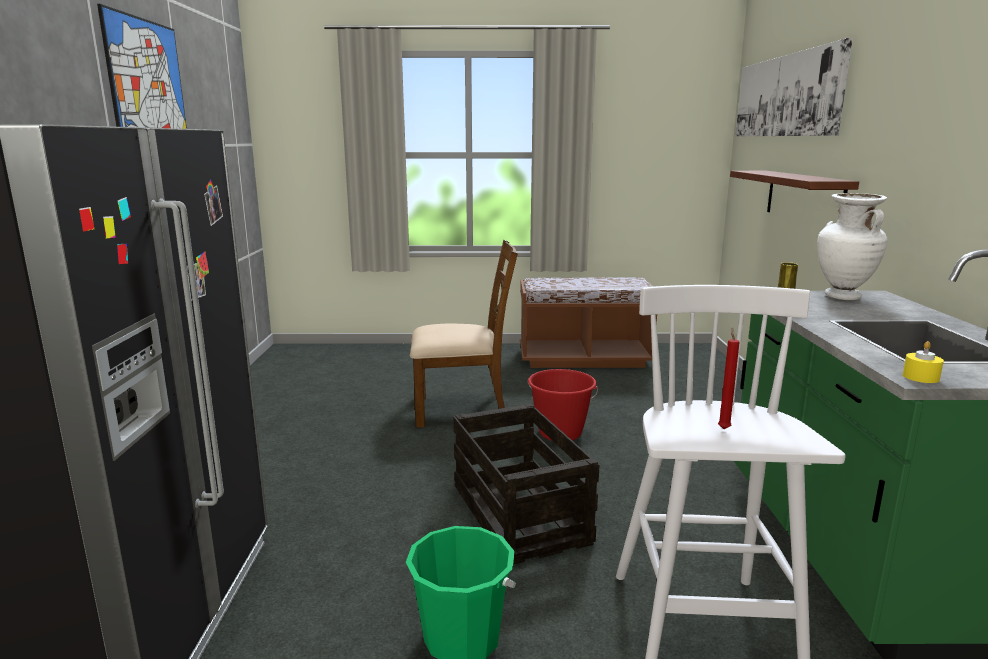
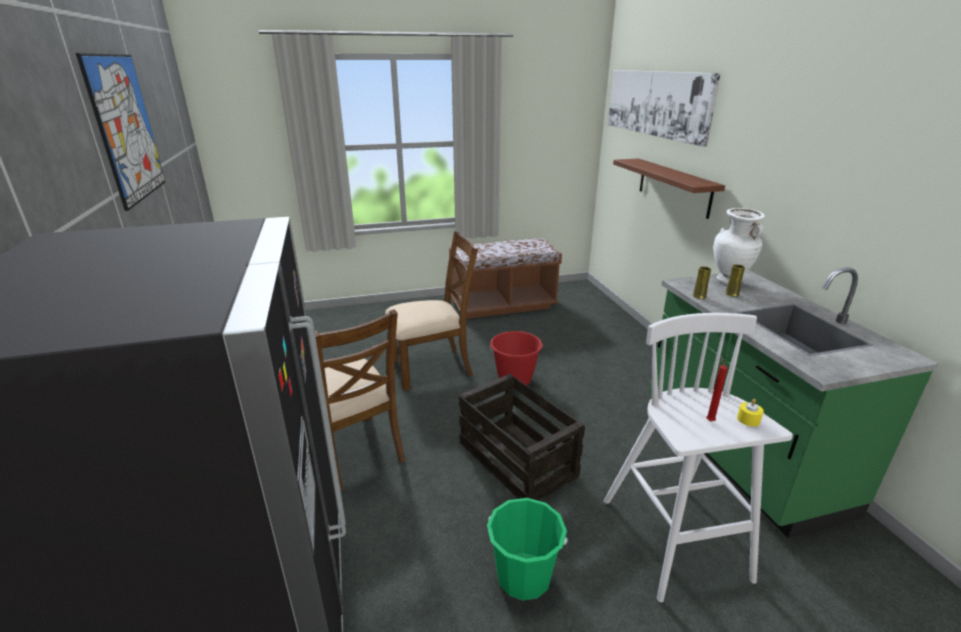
camera: 15 degrees left, 10 degrees up
yellow candle [903,341,944,383] -> yellow candle moved to [737,399,764,427]
none -> brown chair [315,309,406,491]
none -> yellow vase [725,264,745,297]

